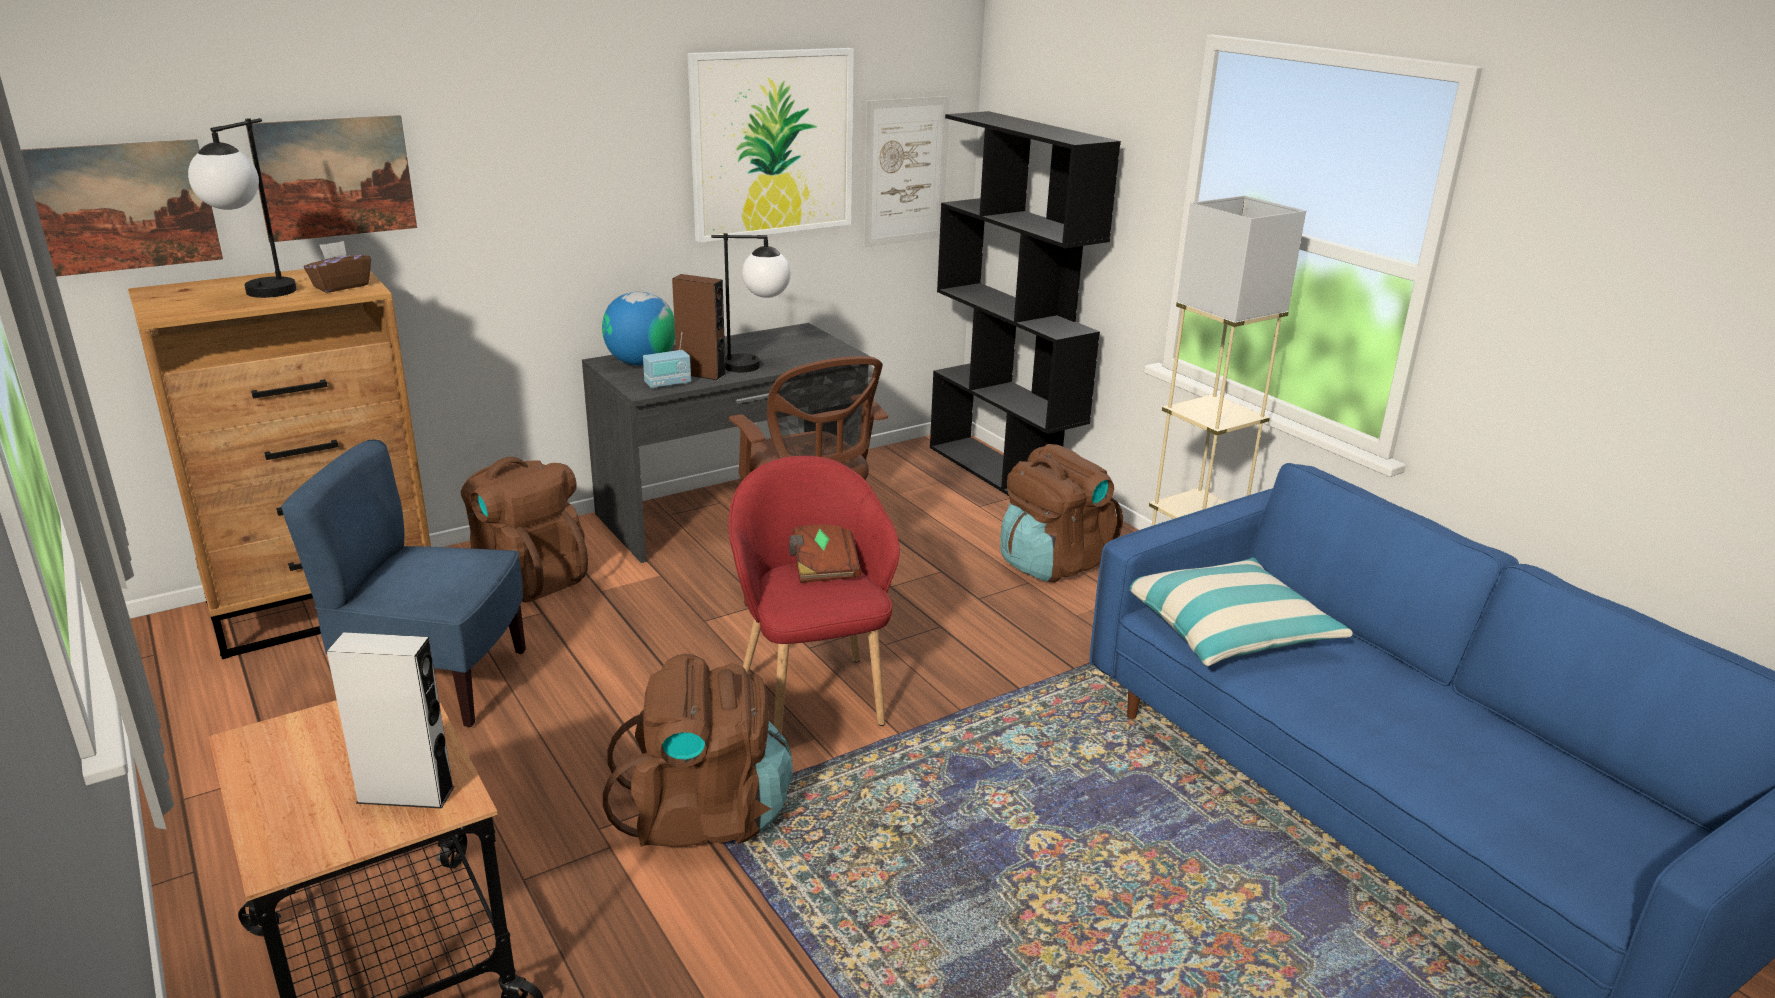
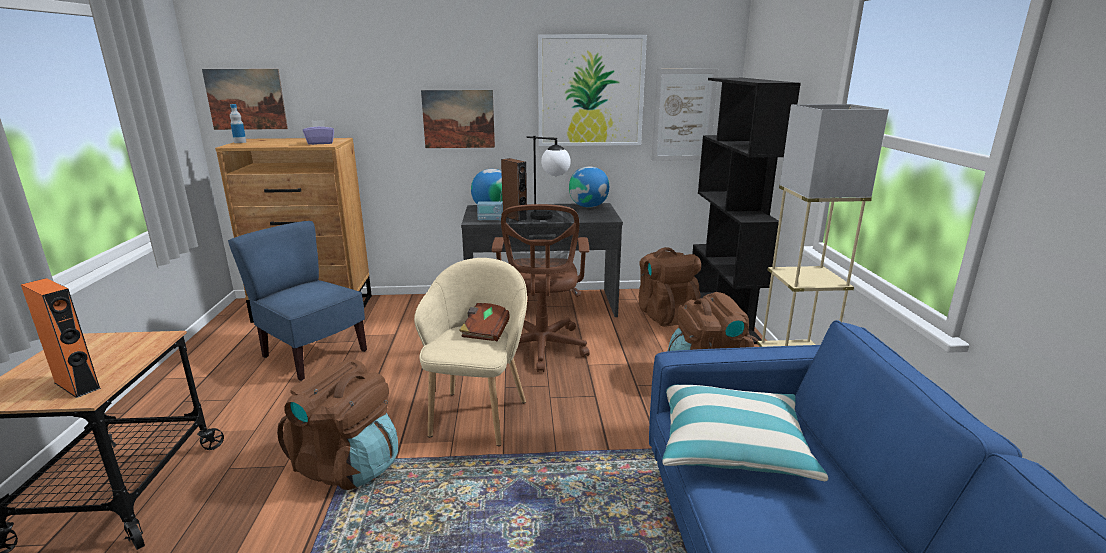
camera: 30 degrees right, 5 degrees down
table lamp [188,118,296,298] -> none
picture [246,115,417,243] -> picture moved to [421,90,495,148]
brown tissue box [304,241,371,293] -> purple tissue box [303,120,334,145]
grey speaker [327,632,455,809] -> orange speaker [21,278,101,398]
brown backpack [461,457,588,602] -> brown backpack moved to [639,247,701,327]
red armchair [728,456,900,734] -> beige armchair [414,258,527,446]
none -> bottle [230,104,246,143]
none -> globe [569,166,609,207]

